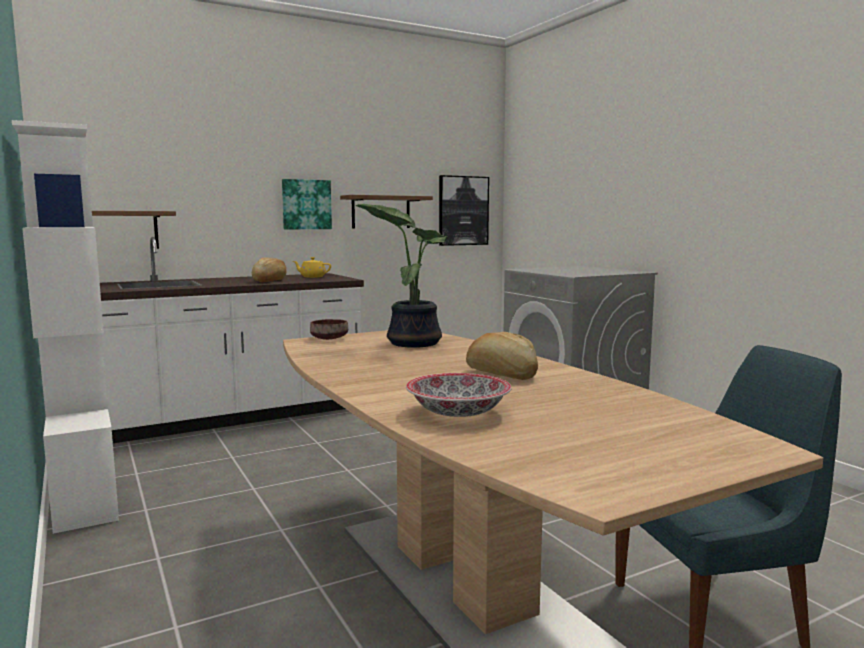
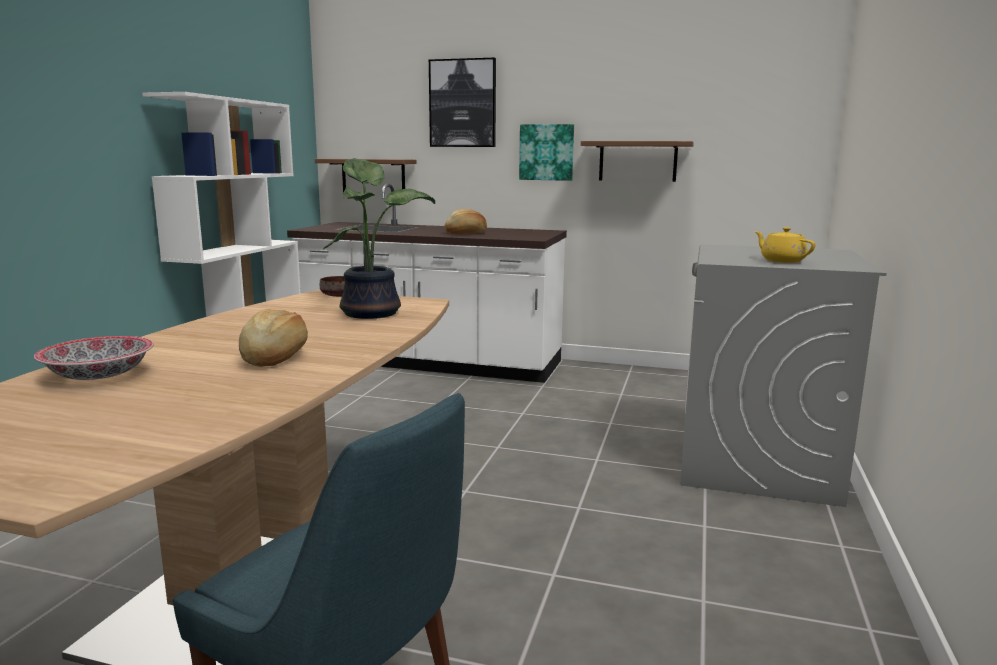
camera: 45 degrees right, 5 degrees up
yellow teapot [293,257,331,278] -> yellow teapot moved to [754,227,816,263]
picture [439,175,489,246] -> picture moved to [429,58,496,147]

